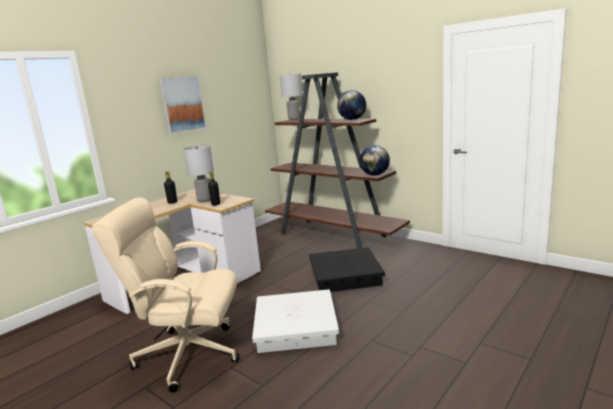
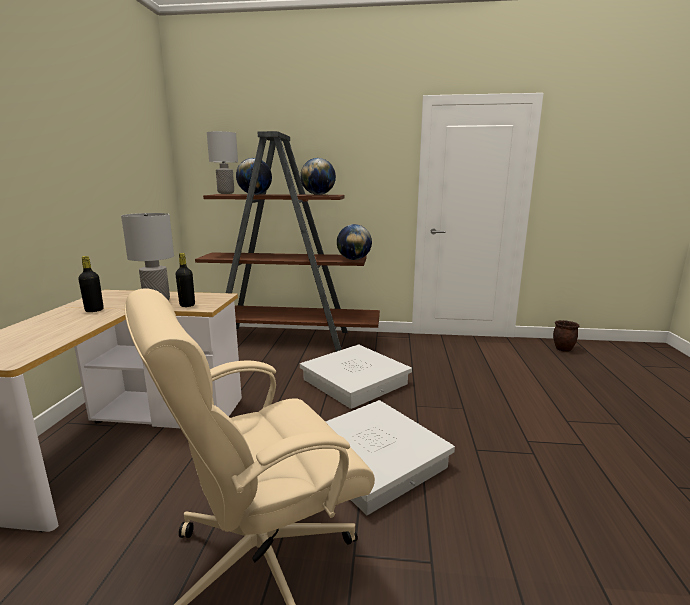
camera: 35 degrees left, 0 degrees up
picture [159,76,207,134] -> none
black storage box [309,247,385,292] -> white storage box [300,345,412,409]
none -> globe [236,158,272,195]
none -> brown planter [553,320,579,352]

